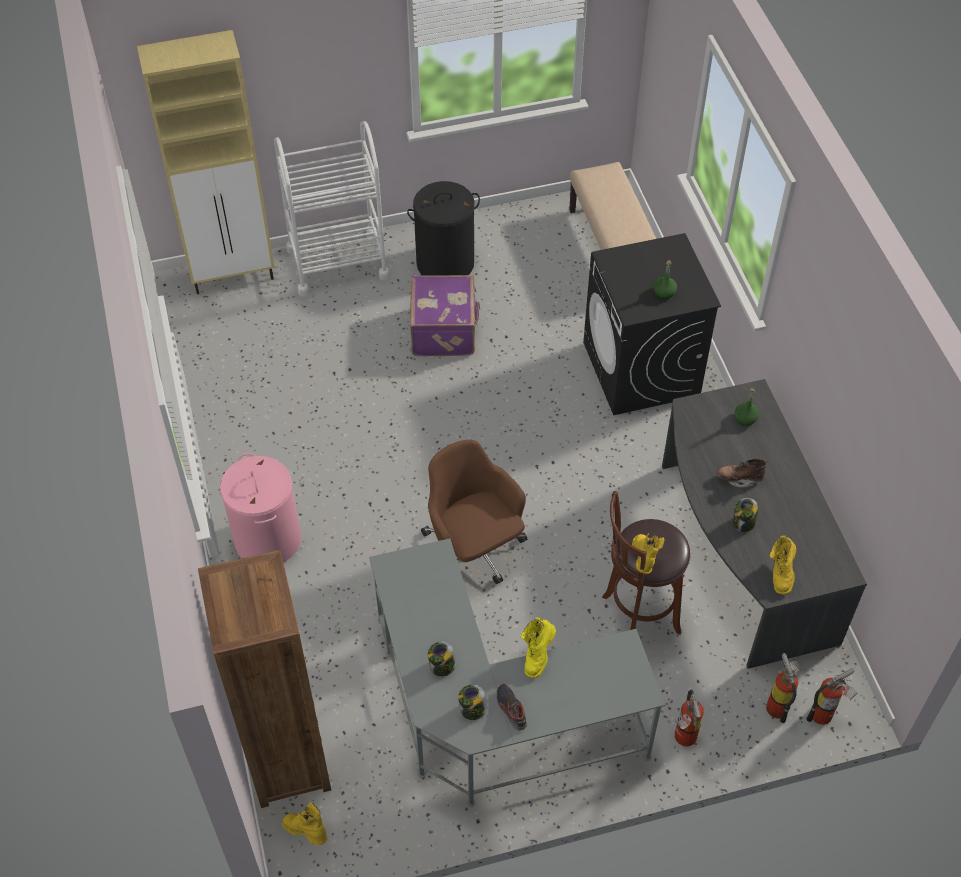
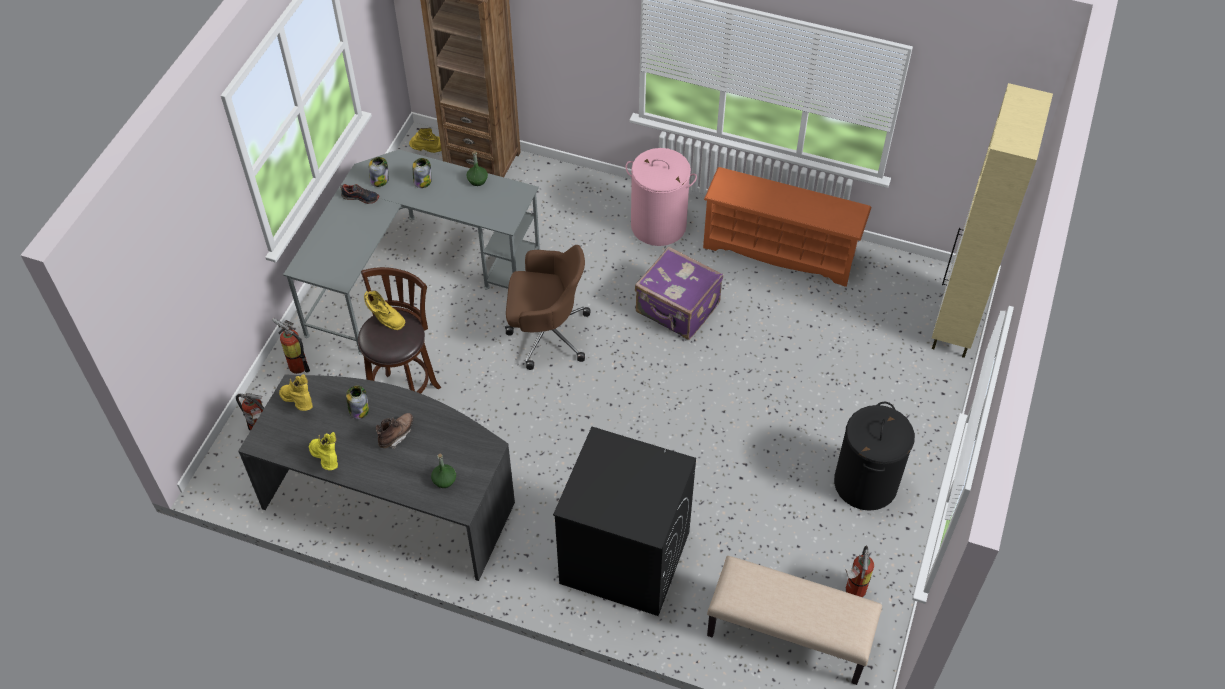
camera: 125 degrees right, 0 degrees up
white cart [274,121,390,297] -> none
purple suitcase [410,275,480,356] -> purple suitcase moved to [635,246,723,340]
yellow boot [521,618,556,678] -> yellow boot moved to [309,432,338,470]
green bottle [653,260,677,299] -> green bottle moved to [466,151,488,186]
fire extinguisher [806,668,858,725] -> fire extinguisher moved to [845,546,874,597]
none -> orange shoe rack [703,167,872,287]

